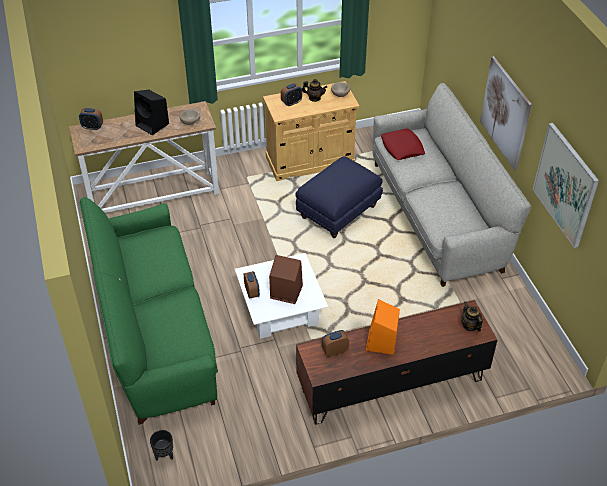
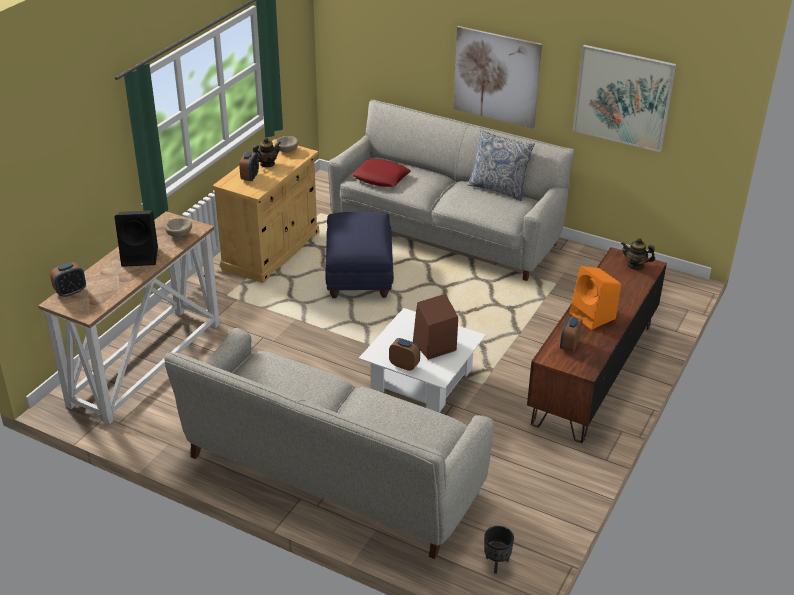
camera: 45 degrees left, 10 degrees down
green sofa [79,197,218,425] -> grey sofa [164,328,494,559]
none -> pillow [467,129,535,201]

